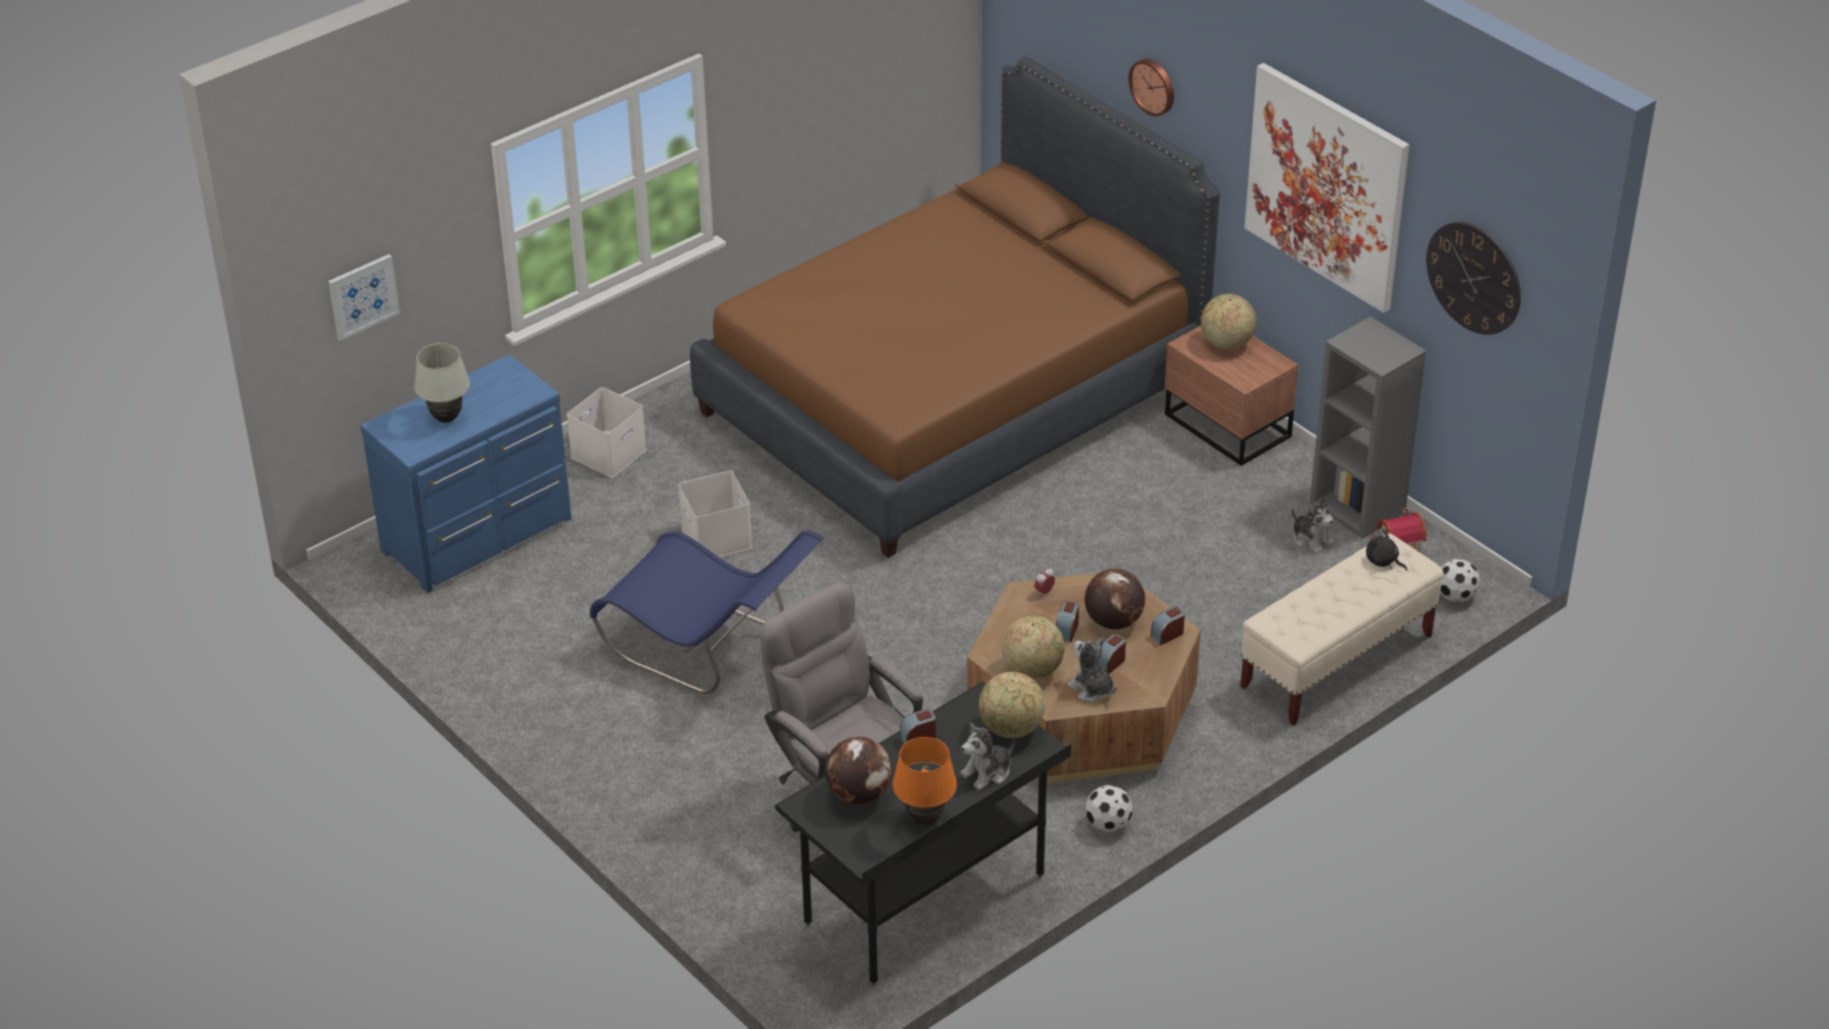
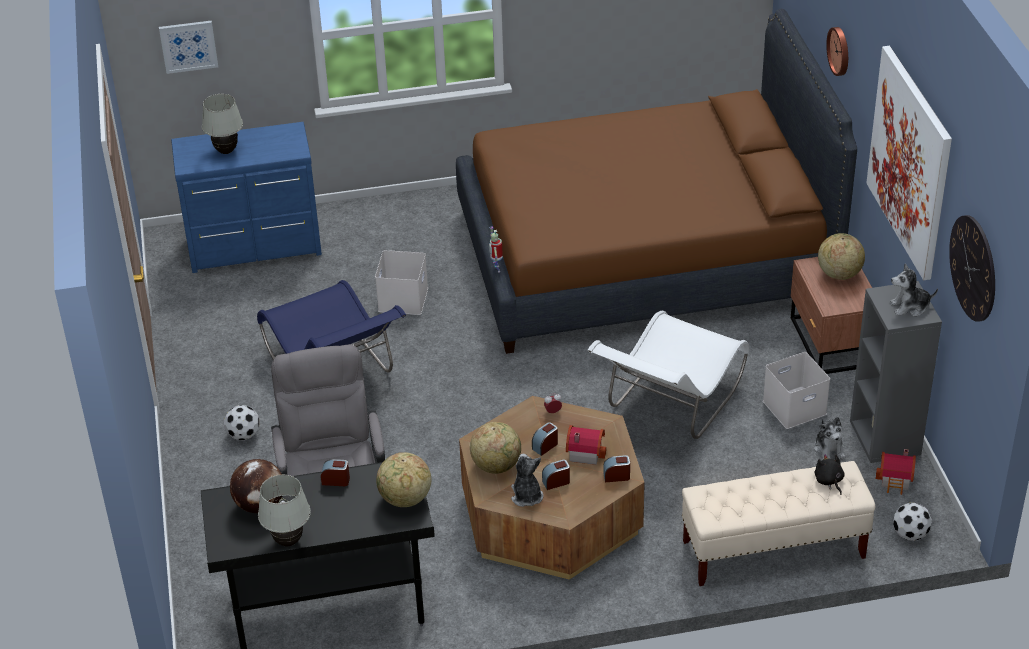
camera: 30 degrees right, 0 degrees up
white storage box [567,387,647,478] -> white storage box moved to [763,352,830,429]
orange table lamp [892,737,957,825] -> white table lamp [258,475,311,546]
plush toy [960,722,1015,790] -> plush toy moved to [890,264,938,317]
globe [1085,568,1145,629] -> toy house [566,425,606,465]
football [1086,785,1132,832] -> football moved to [224,405,259,440]
none -> toy robot [489,227,503,273]
none -> white chair [588,310,749,439]

